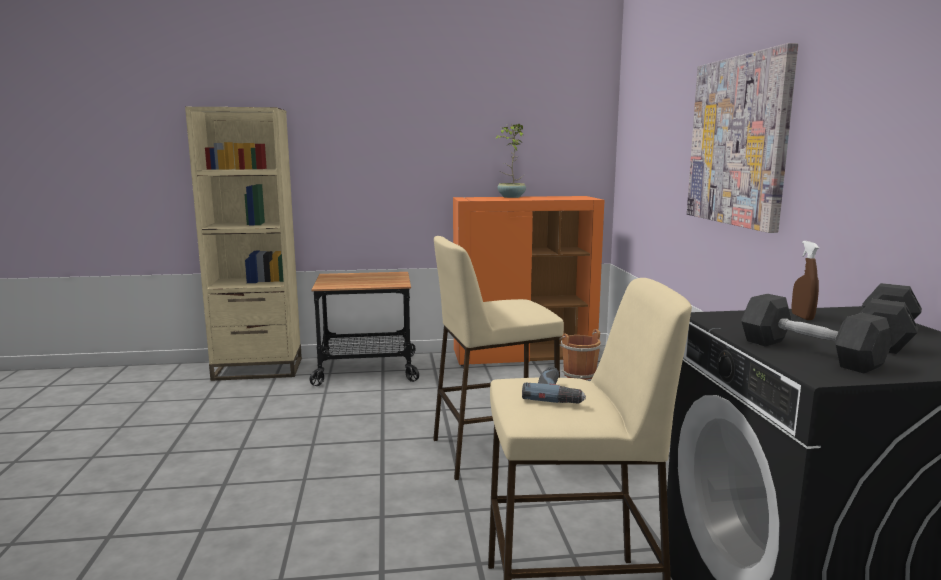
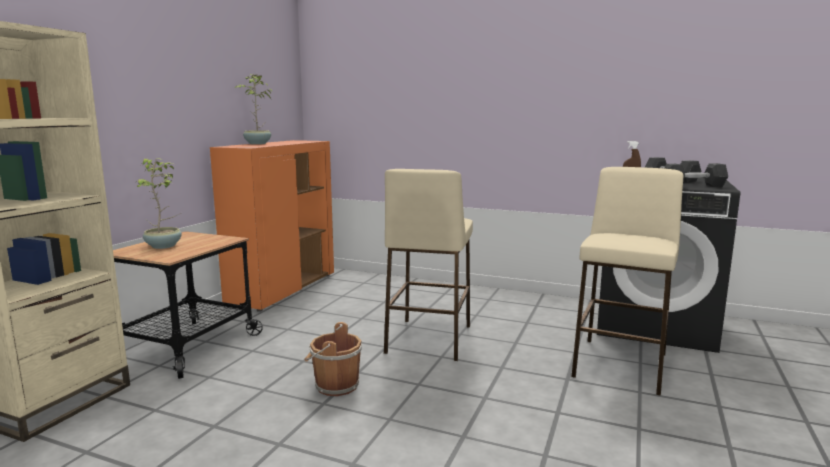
camera: 60 degrees left, 0 degrees up
power drill [522,367,586,404] -> none
brown bucket [560,329,601,380] -> brown bucket moved to [304,322,362,396]
picture [687,43,798,233] -> none
none -> potted plant [134,158,182,249]

